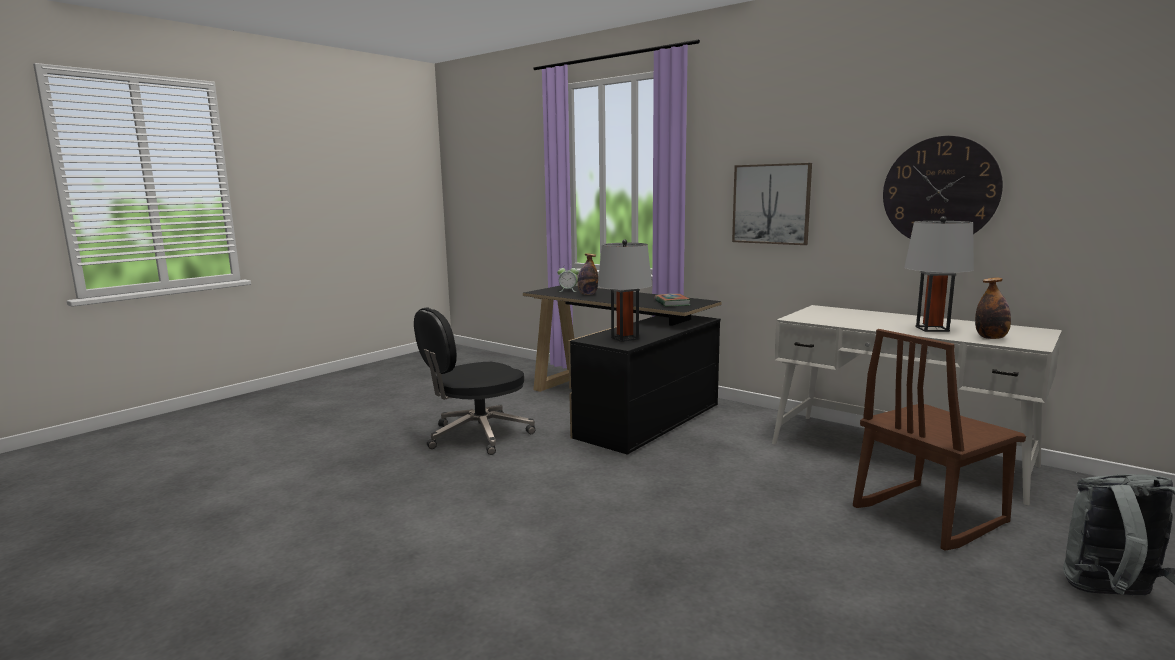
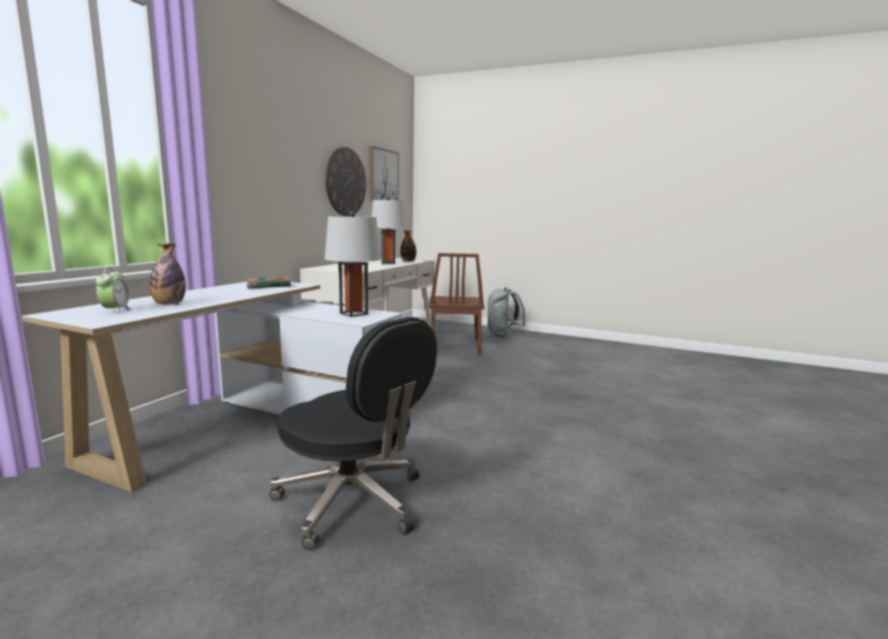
camera: 105 degrees left, 0 degrees up
black desk [523,286,722,455] -> white desk [22,282,402,492]
picture [732,163,812,245] -> picture moved to [369,146,399,201]
brown chair [853,329,1026,551] -> brown chair turned 45 degrees clockwise [429,253,484,355]

